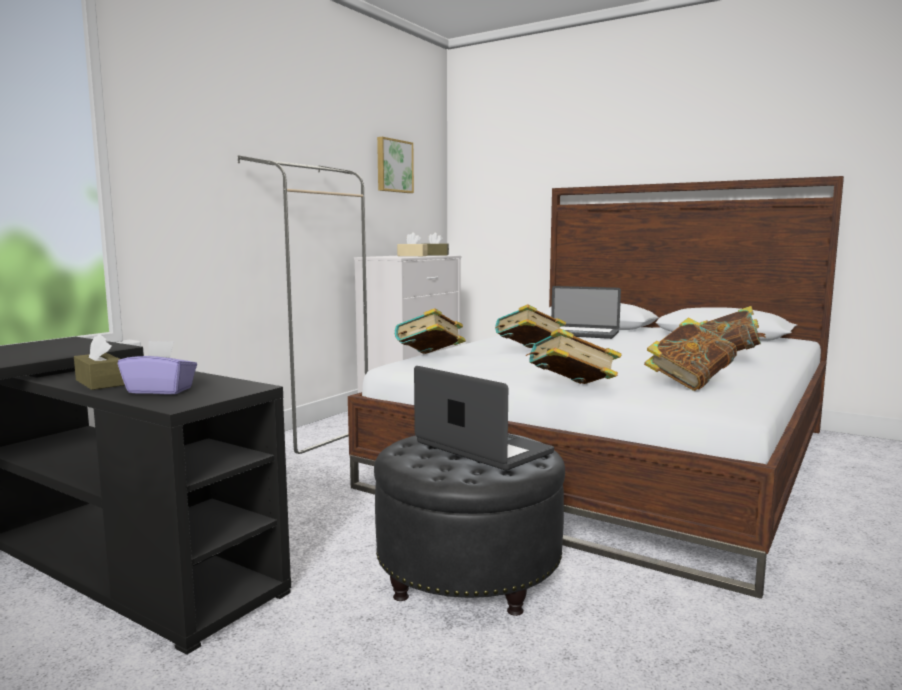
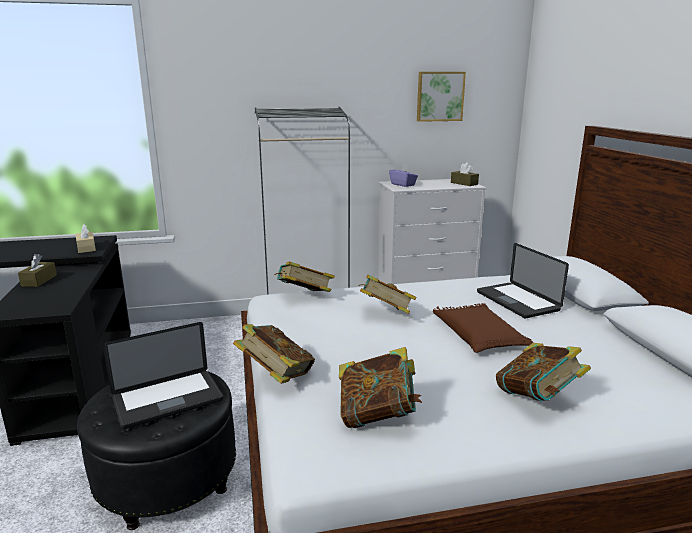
camera: 45 degrees right, 10 degrees up
purple tissue box [118,341,197,395] -> purple tissue box moved to [389,164,418,187]
beige tissue box [397,232,428,256] -> beige tissue box moved to [76,224,96,253]
laptop [414,366,554,470] -> laptop turned 60 degrees clockwise [103,322,223,429]
none -> brown pillow [433,303,533,353]

